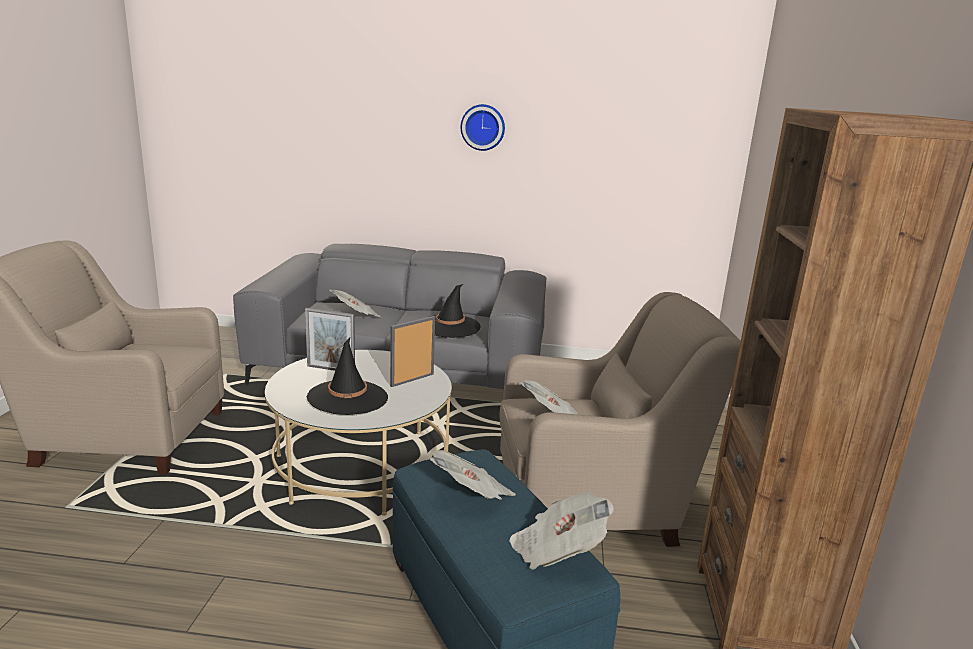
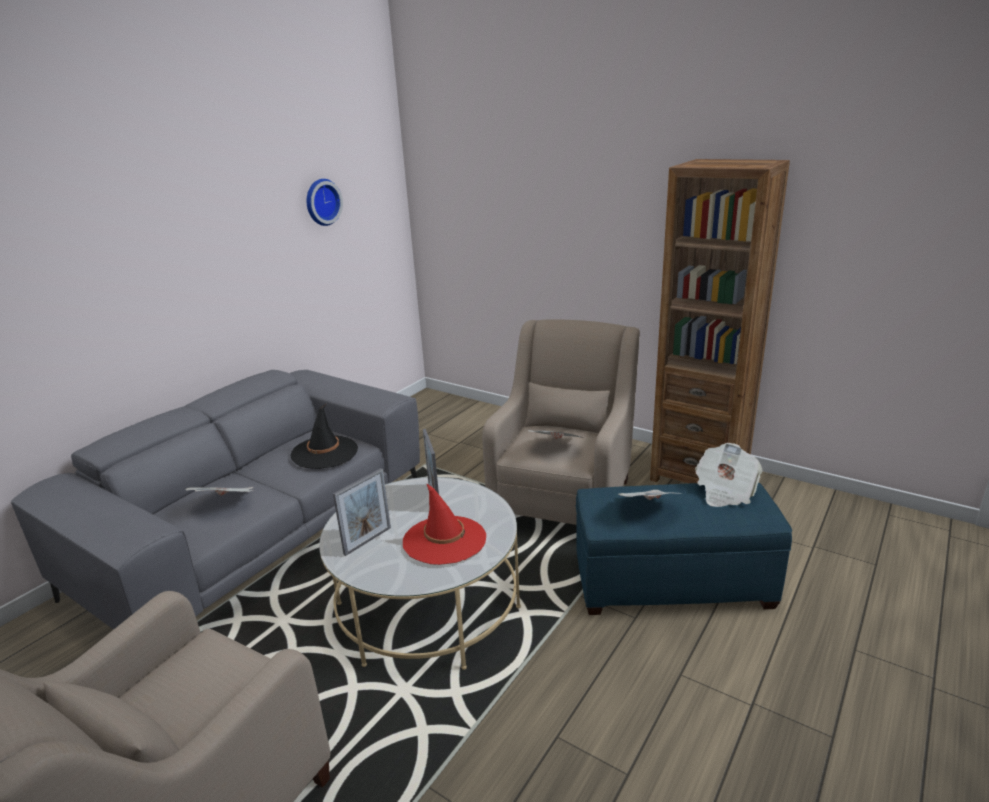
camera: 60 degrees left, 5 degrees up
black hat [307,338,388,415] -> red hat [403,483,486,565]
wall clock [461,104,505,151] -> wall clock moved to [307,179,343,226]

